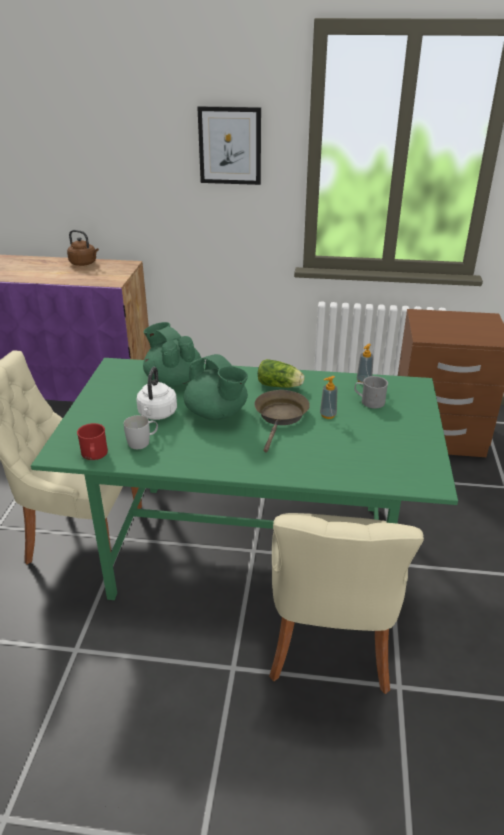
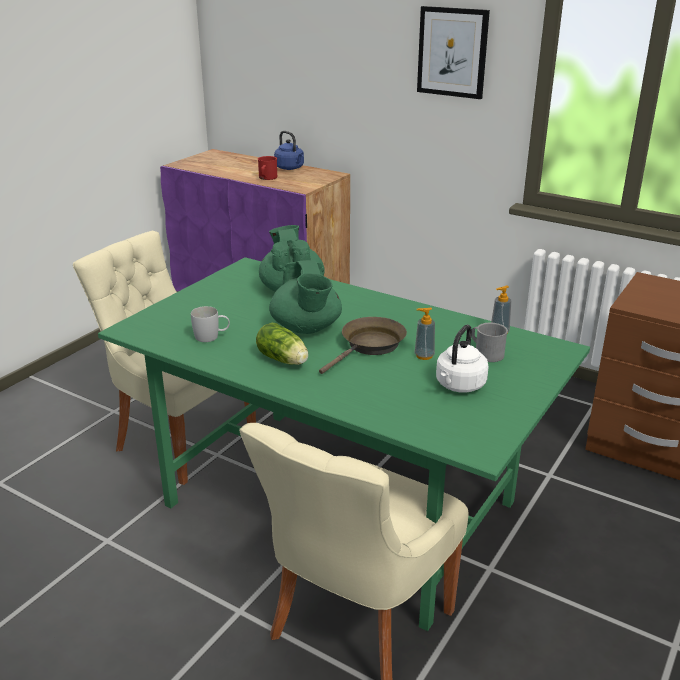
camera: 25 degrees right, 5 degrees down
brown kettle [67,230,99,266] -> blue kettle [274,131,304,170]
red mug [77,423,108,460] -> red mug moved to [258,156,277,180]
white kettle [136,367,177,420] -> white kettle moved to [436,325,489,393]
lettuce [258,359,304,388] -> lettuce moved to [256,323,308,365]

